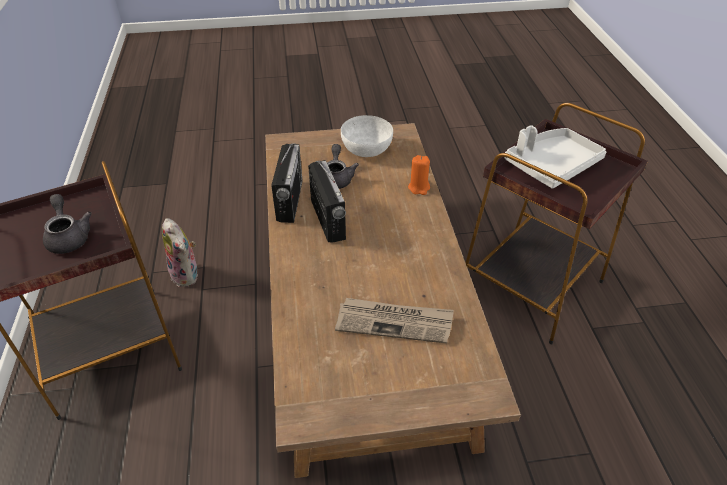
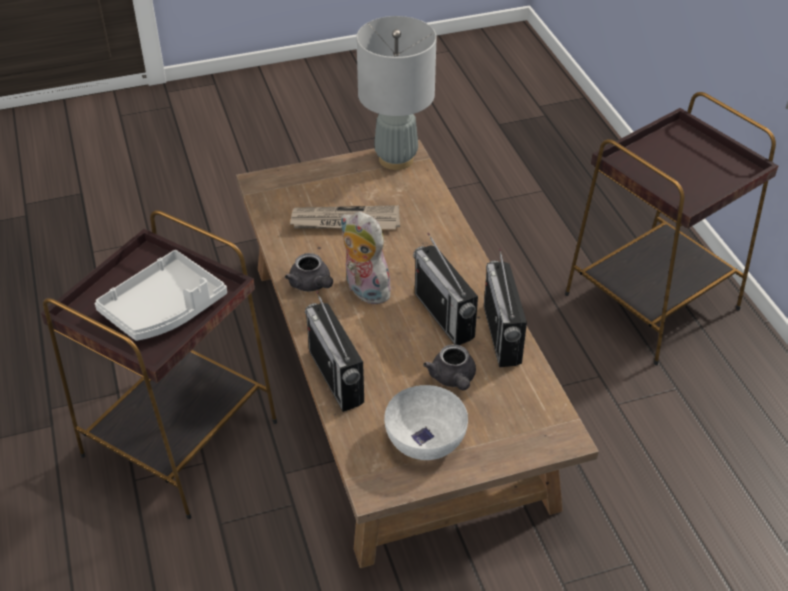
camera: 170 degrees right, 0 degrees up
grey teapot [43,194,92,254] -> grey teapot moved to [285,253,333,291]
plush toy [162,218,199,287] -> plush toy moved to [341,211,395,304]
orange candle [408,155,430,195] -> radio [305,291,364,412]
none -> grey table lamp [356,16,437,170]

